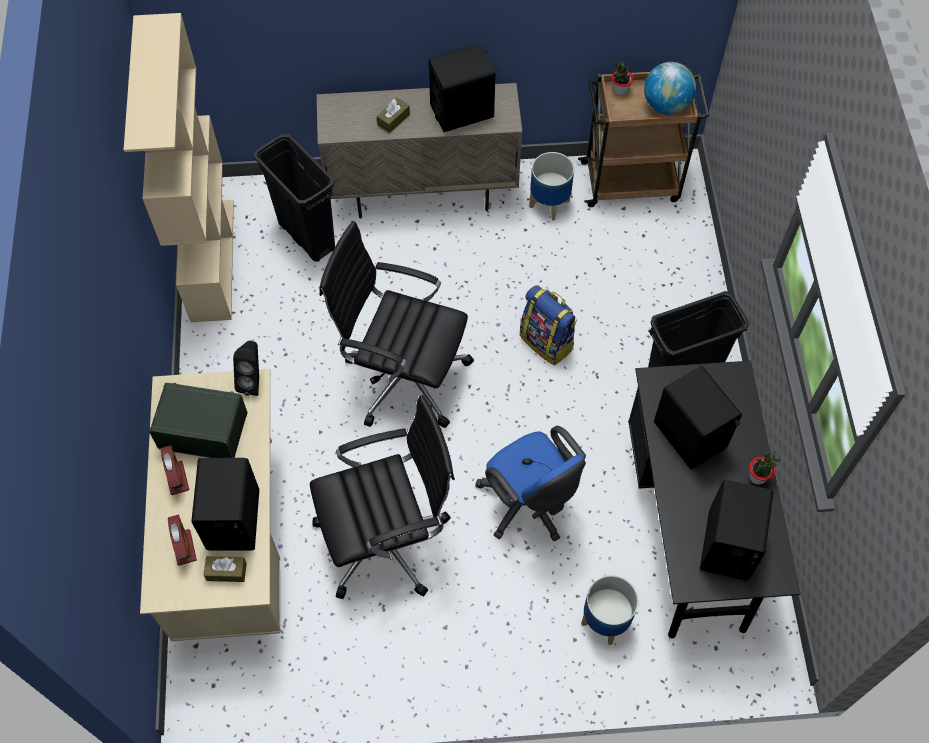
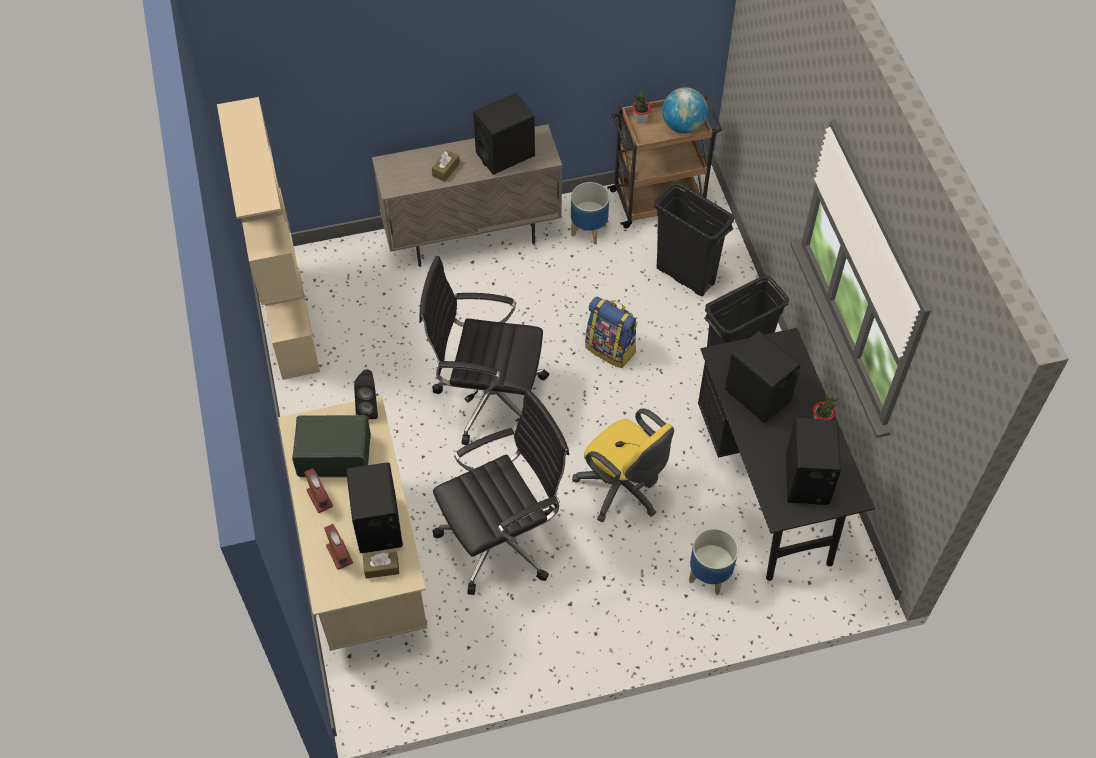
camera: 10 degrees left, 5 degrees down
black trash can [253,134,335,262] -> black trash can moved to [654,182,734,296]
blue office chair [475,426,586,541] -> yellow office chair [572,408,674,522]

